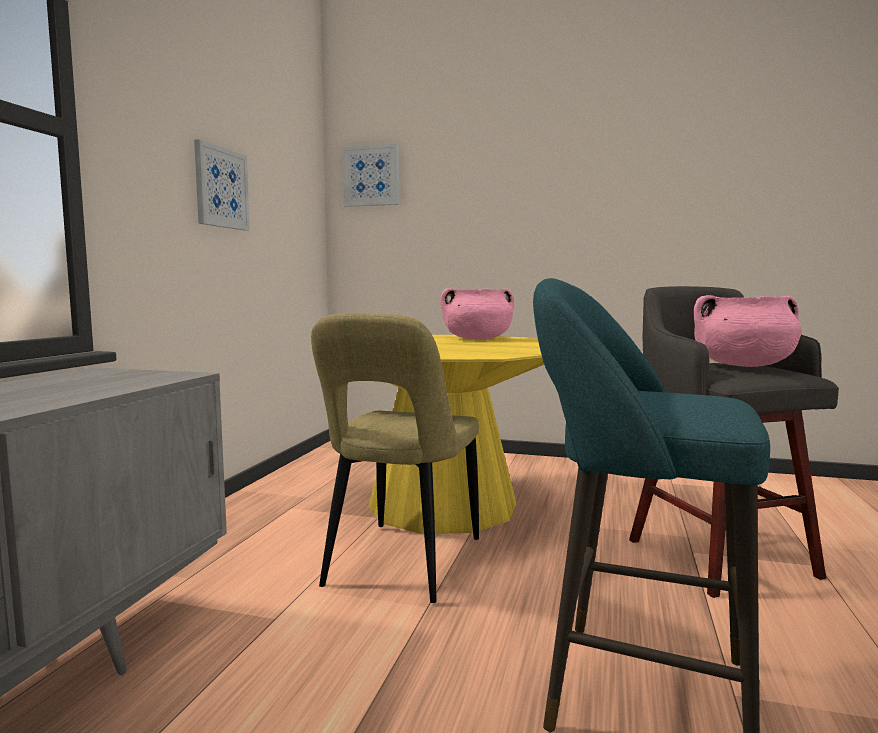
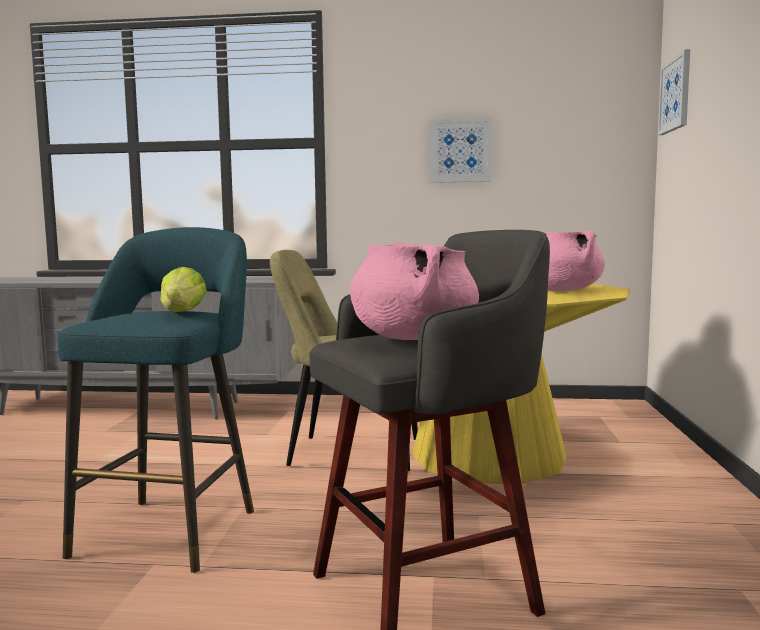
camera: 80 degrees right, 0 degrees up
none -> lettuce [160,267,207,312]

